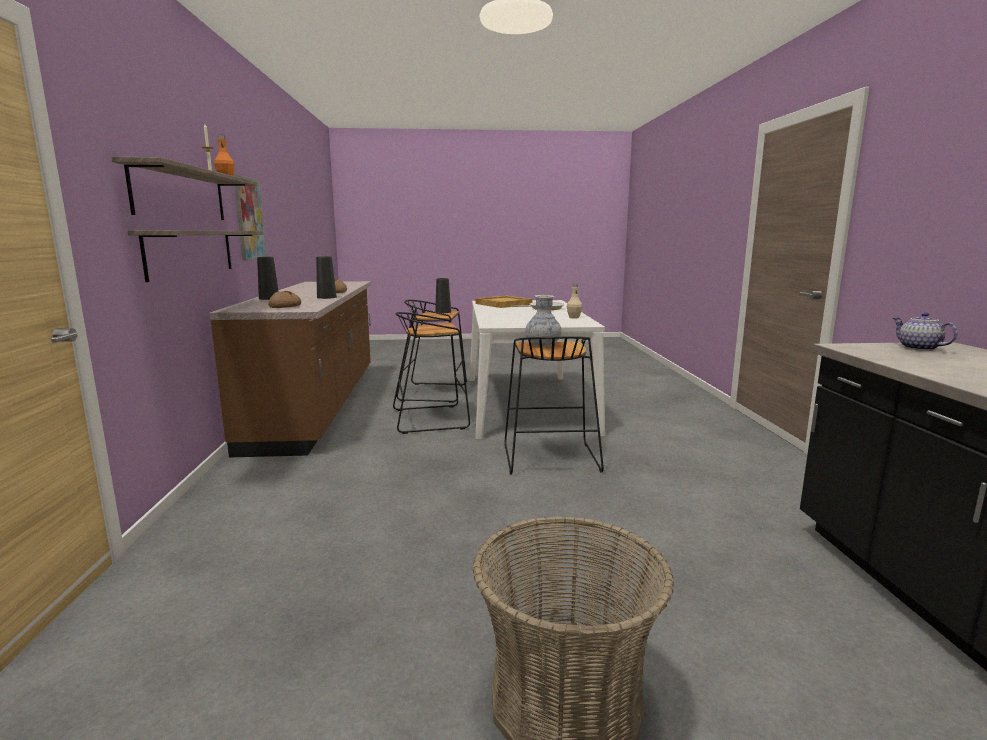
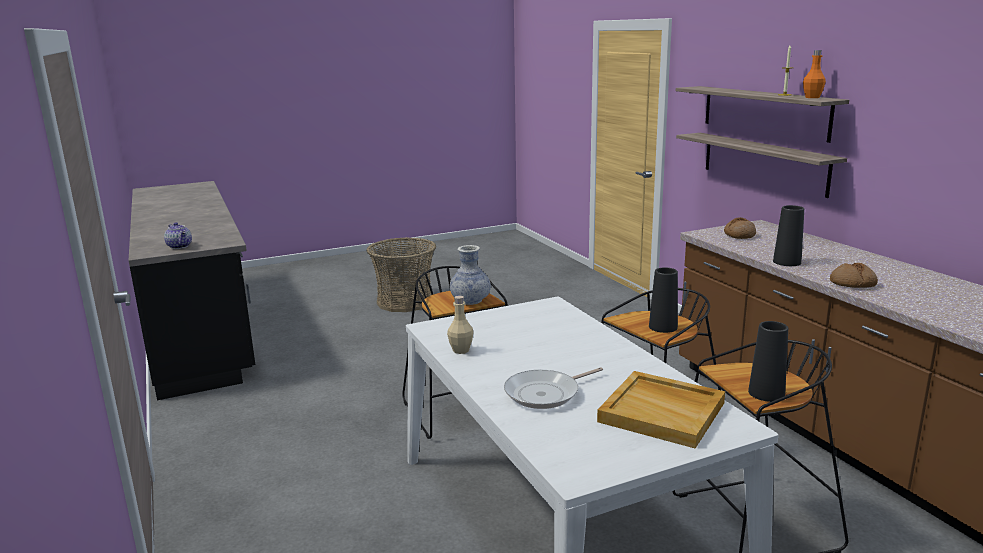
camera: 160 degrees right, 5 degrees up
picture [233,174,267,261] -> none
black vase [257,257,279,300] -> black vase moved to [649,267,678,333]

